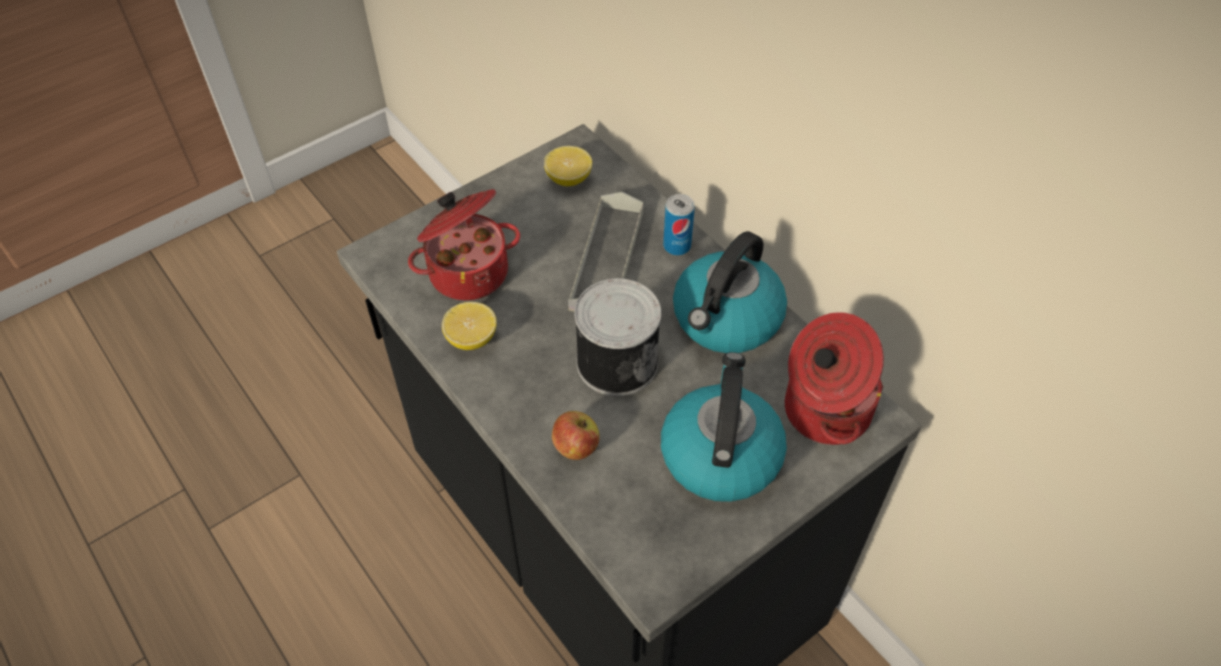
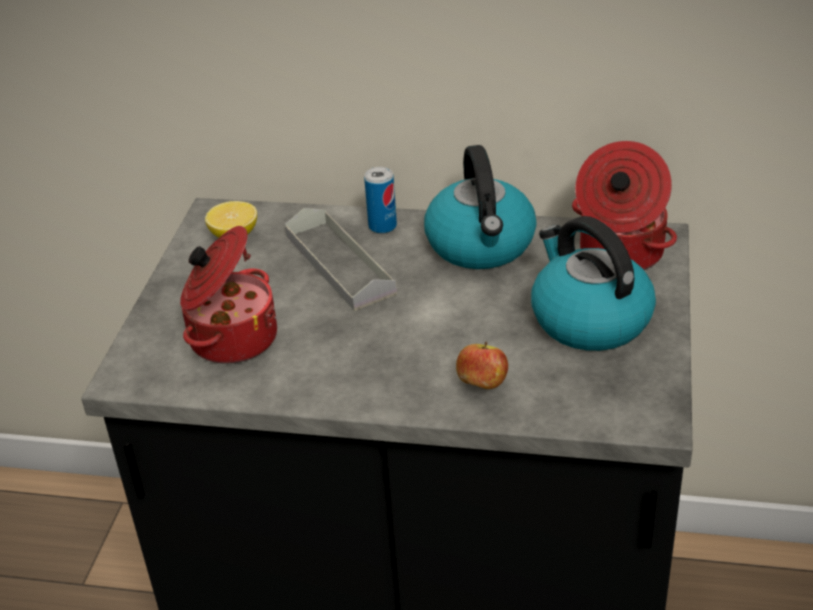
camera: 40 degrees left, 15 degrees down
lemon [442,302,497,350] -> none
can [574,278,661,396] -> none

